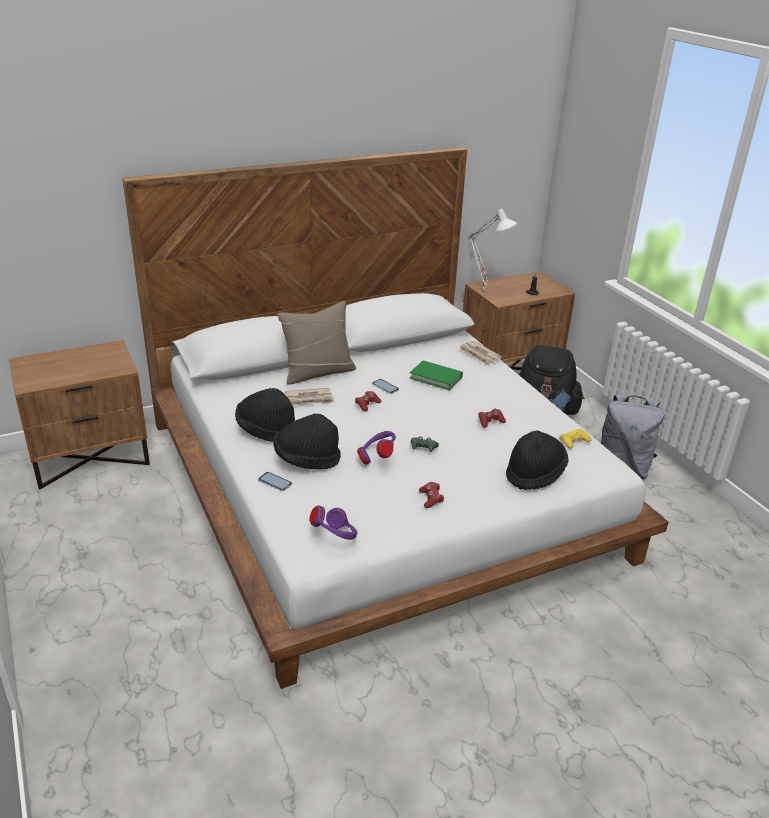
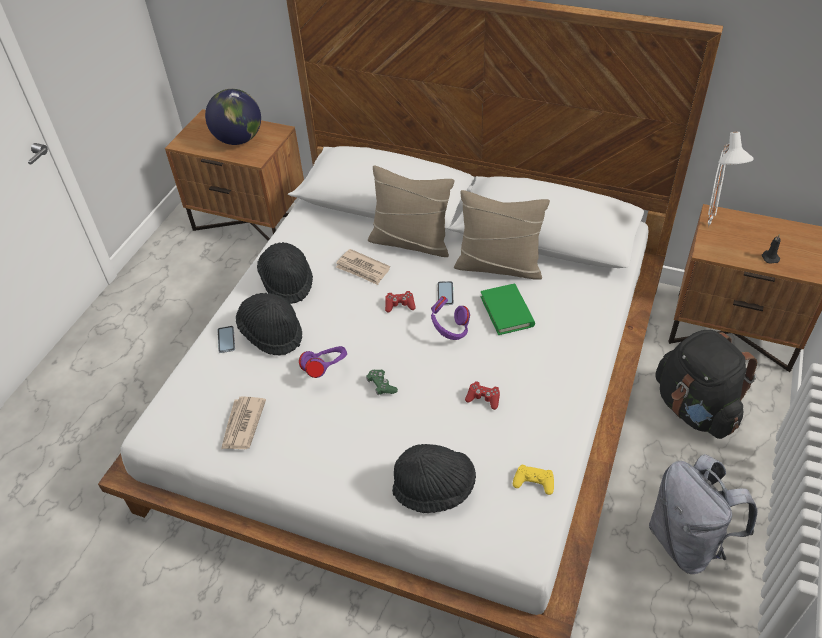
camera: 50 degrees right, 15 degrees up
purple headphones [309,506,358,540] -> purple headphones moved to [431,296,470,340]
red game controller [419,482,444,508] -> none
newspaper [459,340,502,366] -> newspaper moved to [221,396,266,449]
none -> globe [205,89,261,145]
none -> beige pillow [454,190,550,280]

